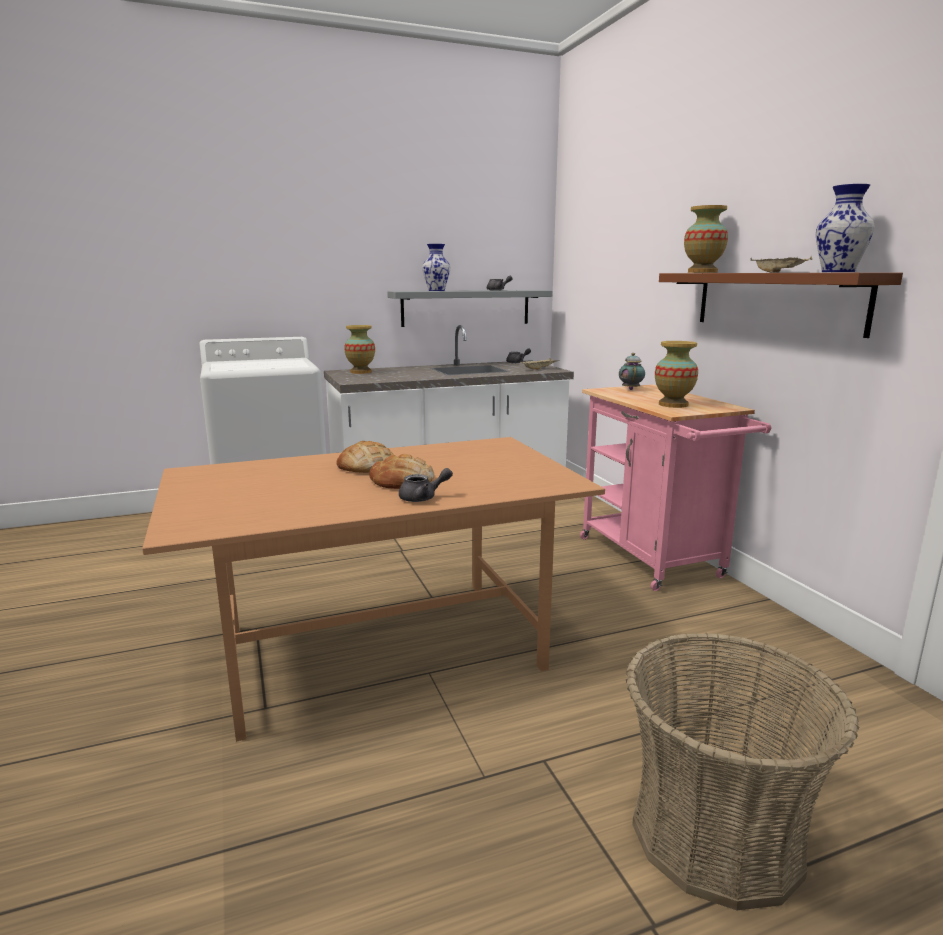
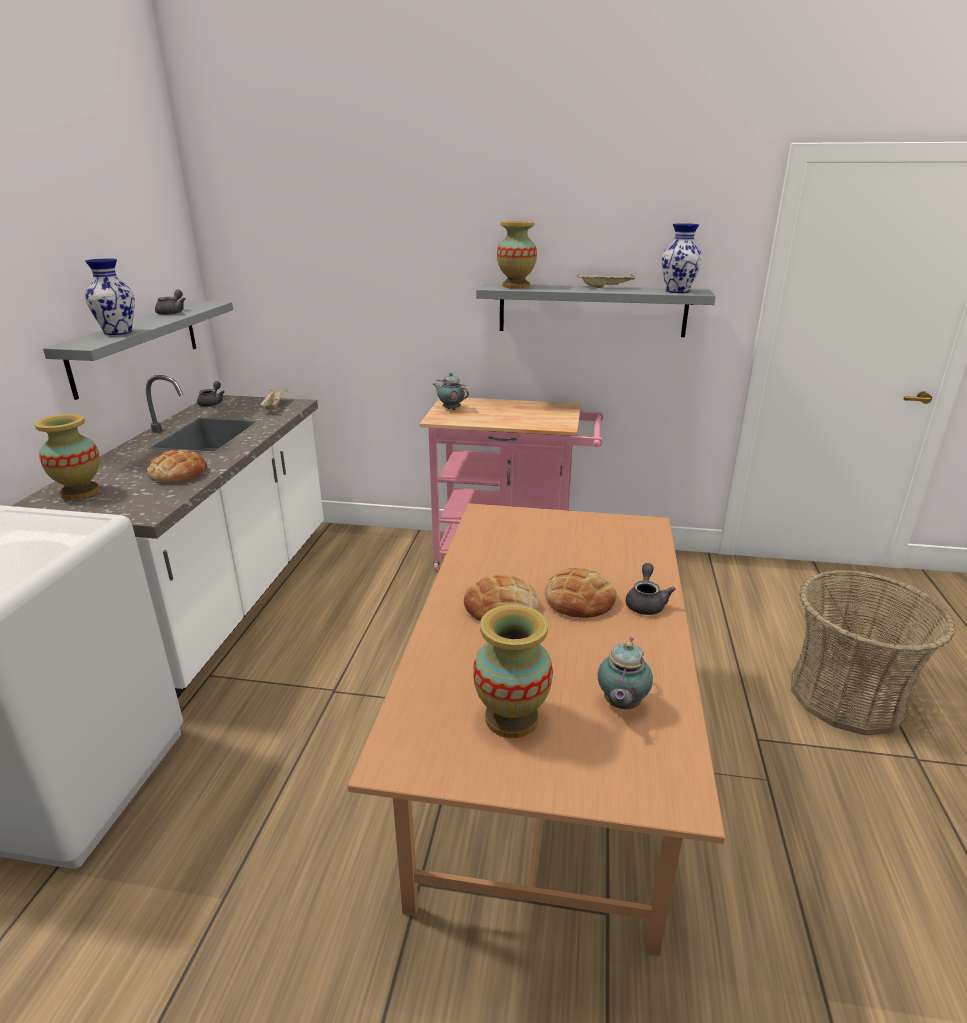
camera: 60 degrees left, 10 degrees up
vase [655,341,698,408] -> vase moved to [473,605,553,738]
brown shelf [659,273,903,338] -> grey shelf [476,283,716,337]
none -> bread [147,450,207,483]
none -> teapot [598,637,653,709]

